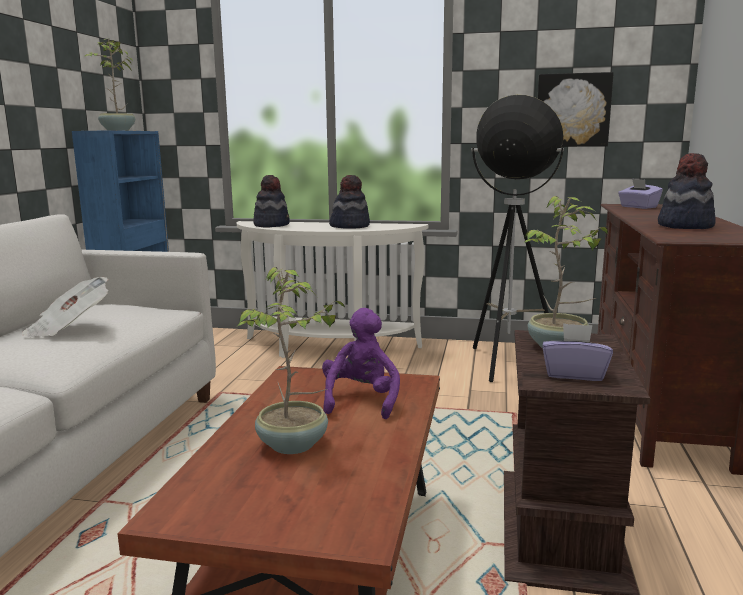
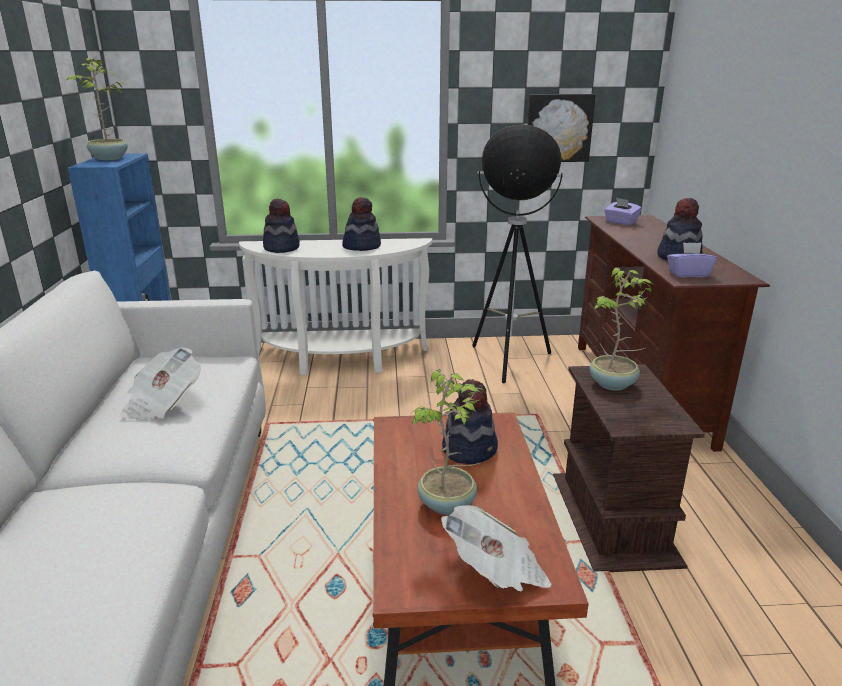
camera: 15 degrees left, 10 degrees up
purple plush toy [322,308,400,419] -> hat [442,379,498,464]
purple tissue box [543,323,613,381] -> purple tissue box moved to [667,242,717,277]
none -> newspaper [441,505,552,592]

